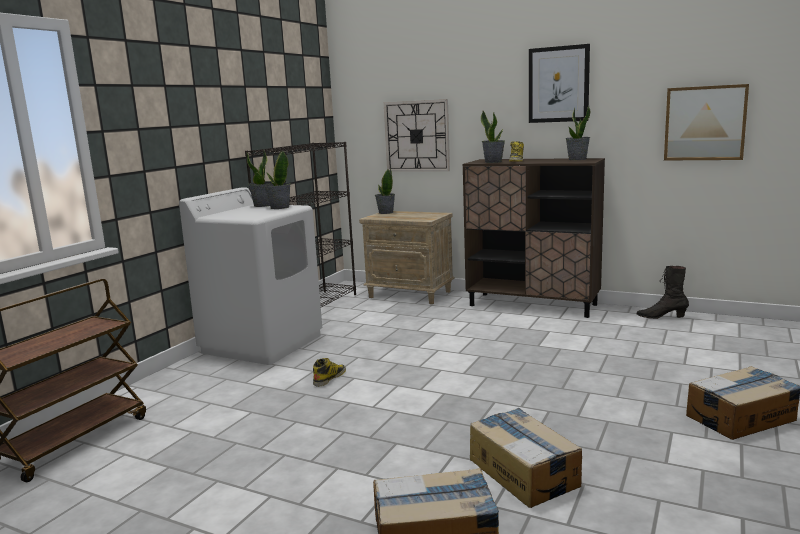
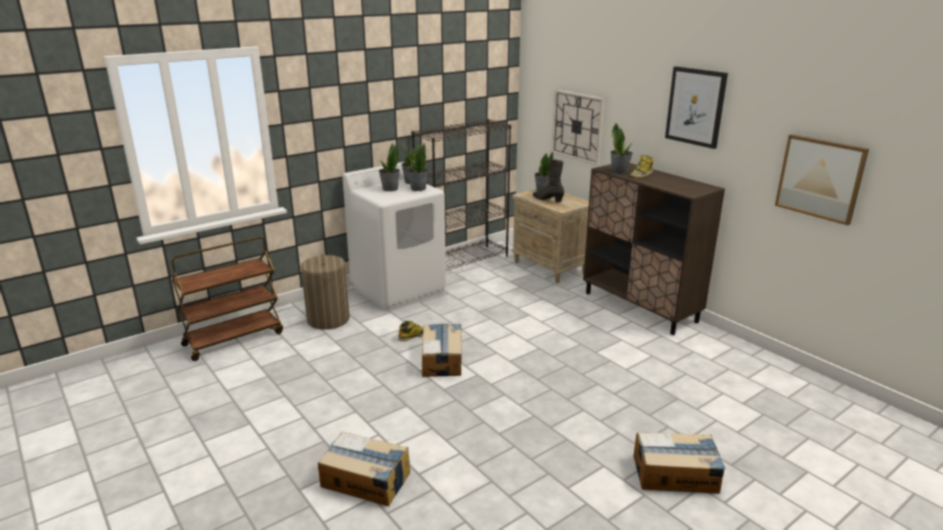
camera: 25 degrees right, 10 degrees up
cardboard box [470,408,582,508] -> cardboard box moved to [422,324,461,377]
potted plant [566,106,590,160] -> potted plant moved to [379,143,400,191]
black boot [636,266,689,319] -> black boot moved to [533,159,564,202]
none -> laundry basket [300,254,350,330]

